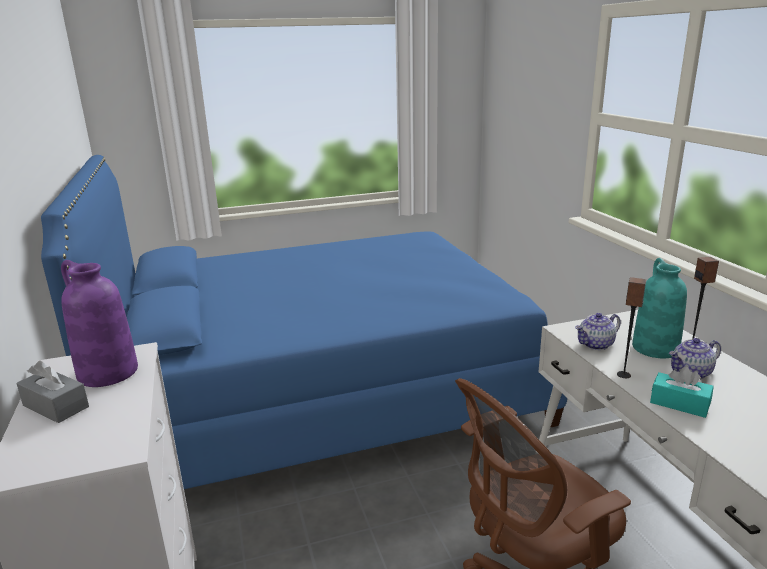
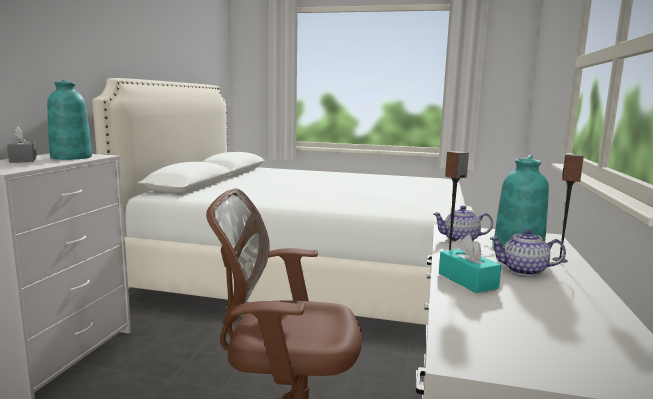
camera: 30 degrees right, 10 degrees down
blue bed [41,155,567,489] -> white bed [93,78,473,325]
purple vase [61,260,138,387] -> turquoise vase [47,80,92,160]

